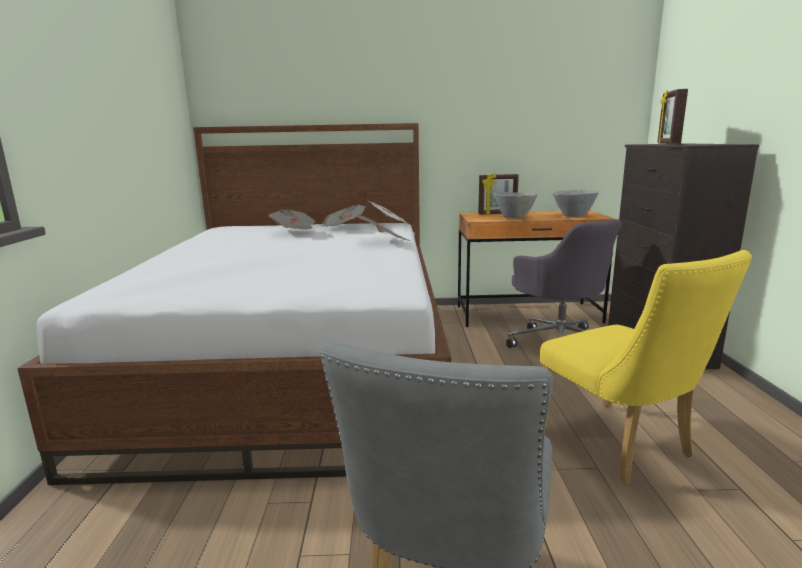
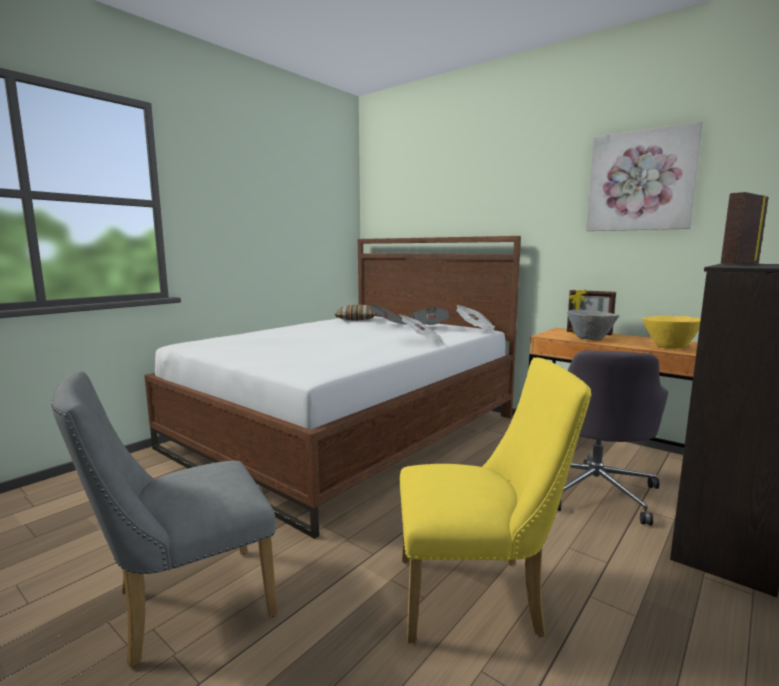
camera: 40 degrees right, 5 degrees down
yellow chair [540,250,752,484] -> yellow chair turned 105 degrees counterclockwise [400,357,591,644]
grey bowl [553,190,598,217] -> yellow bowl [643,316,701,348]
none -> pillow [335,305,376,321]
none -> picture [586,121,703,231]

